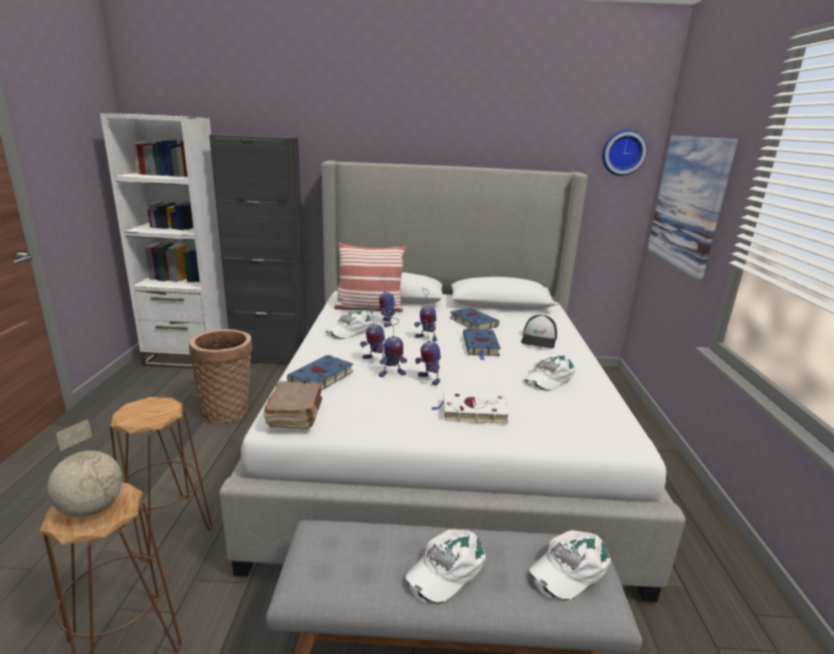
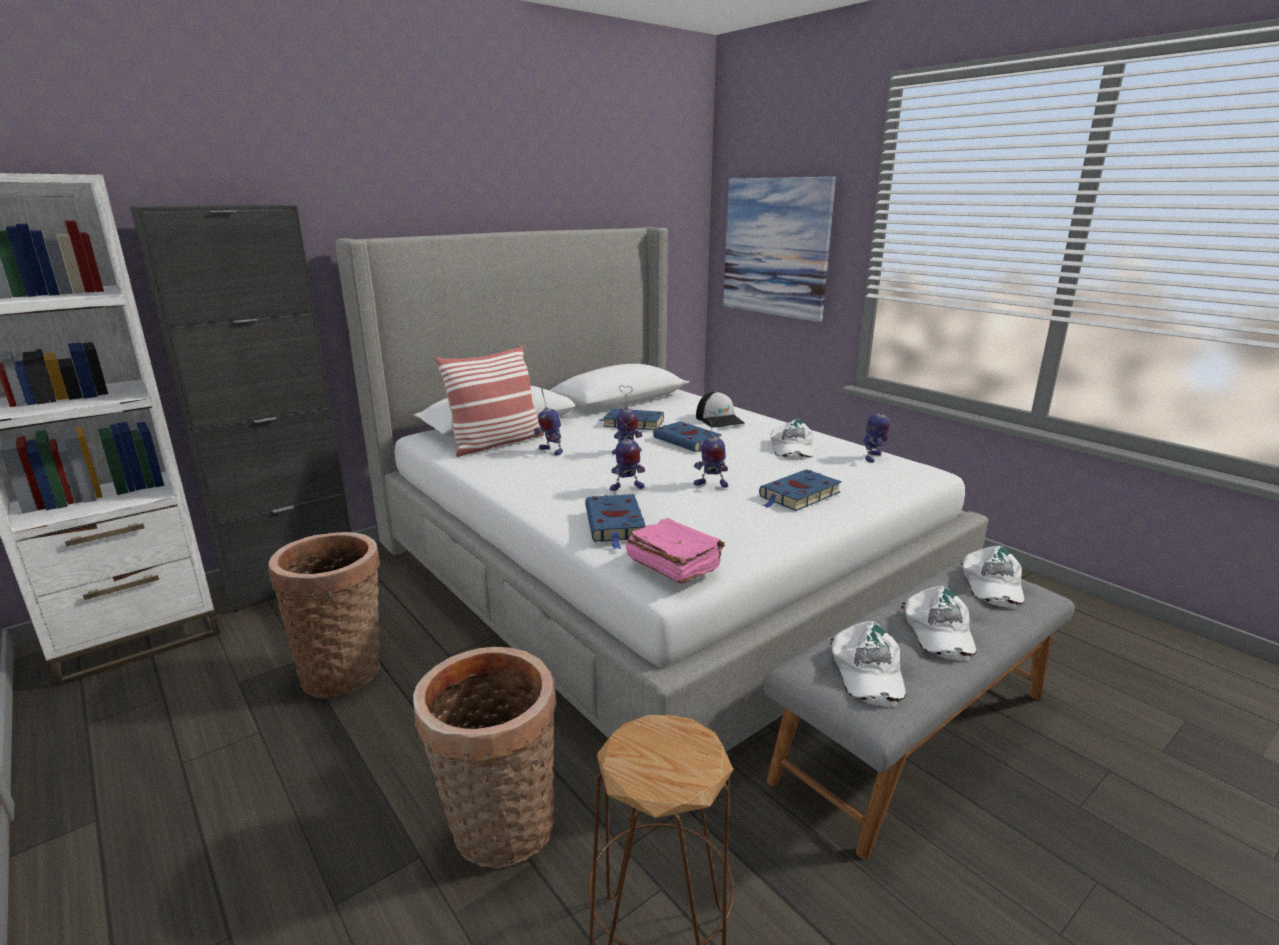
camera: 40 degrees left, 0 degrees up
globe [47,419,122,517] -> none
brown stool [110,397,212,562] -> basket [413,647,557,869]
brown book [264,381,322,429] -> pink book [626,518,725,584]
white cap [326,311,372,339] -> white cap moved to [829,621,906,707]
toy robot [379,317,407,377] -> toy robot moved to [863,390,893,463]
white book [431,392,509,424] -> blue book [759,469,842,511]
wall clock [602,130,647,176] -> none

